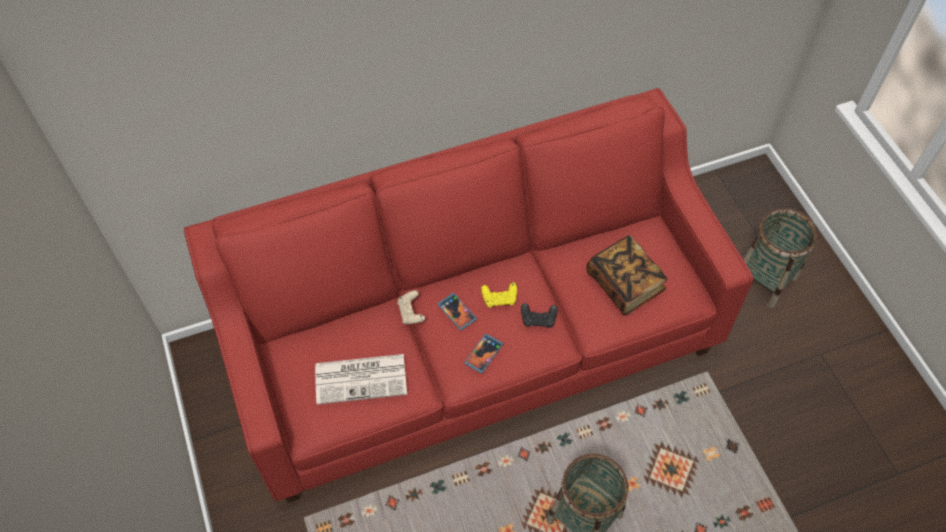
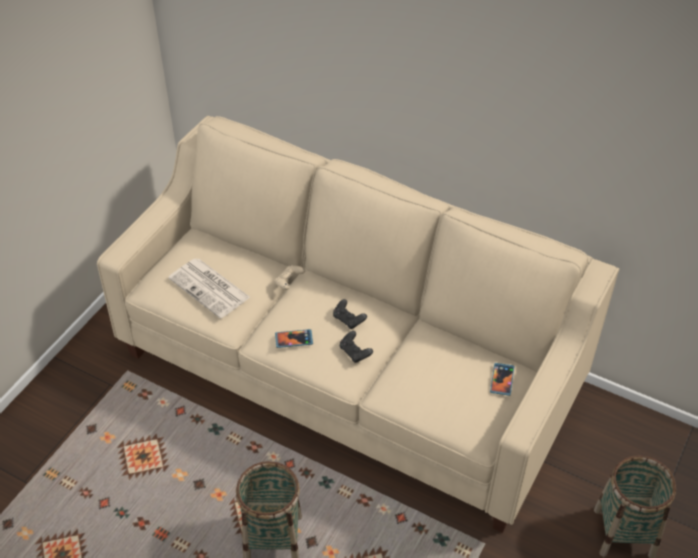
camera: 50 degrees right, 10 degrees down
red sofa [184,88,753,503] -> beige sofa [97,116,619,533]
phone [438,293,477,330] -> phone moved to [490,363,514,396]
yellow game controller [481,282,517,307] -> black game controller [333,299,367,329]
book [586,235,668,315] -> none

